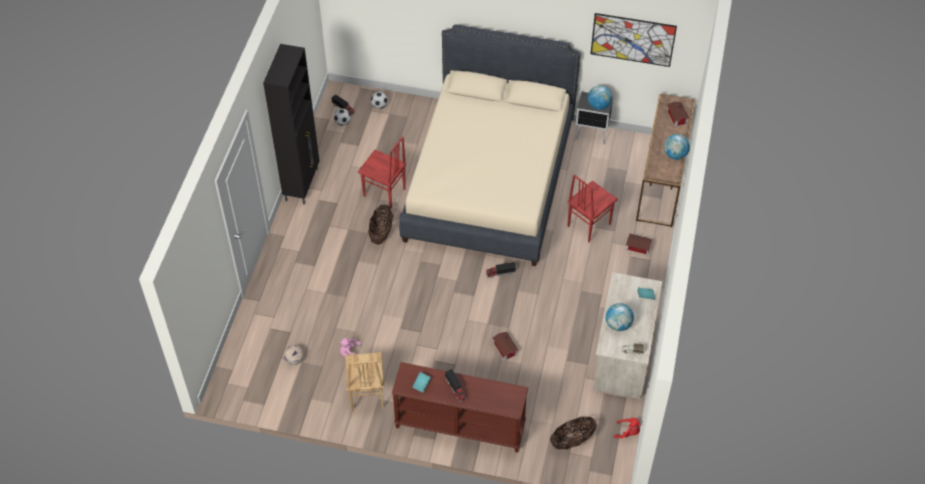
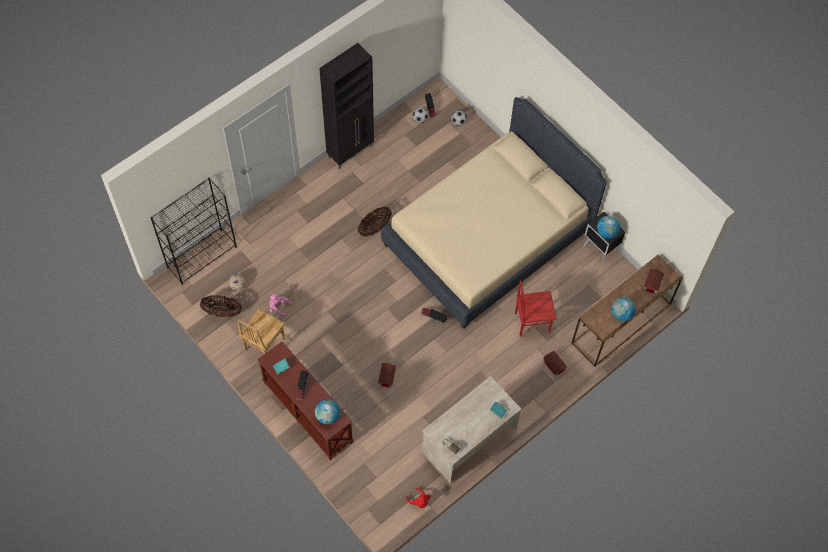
camera: 35 degrees right, 10 degrees up
red chair [358,136,406,208] -> none
basket [550,417,597,450] -> basket moved to [200,295,242,317]
picture [590,13,677,67] -> none
globe [606,303,634,331] -> globe moved to [315,399,340,424]
none -> black bookcase [150,178,237,285]

